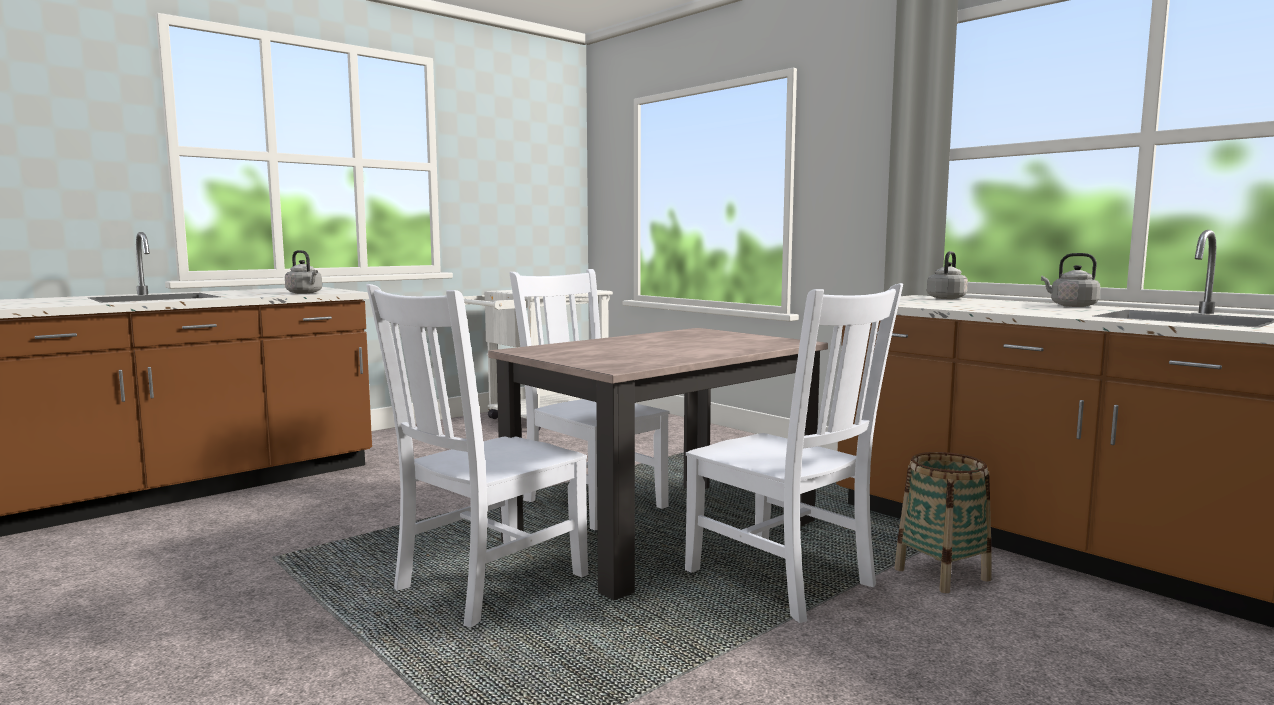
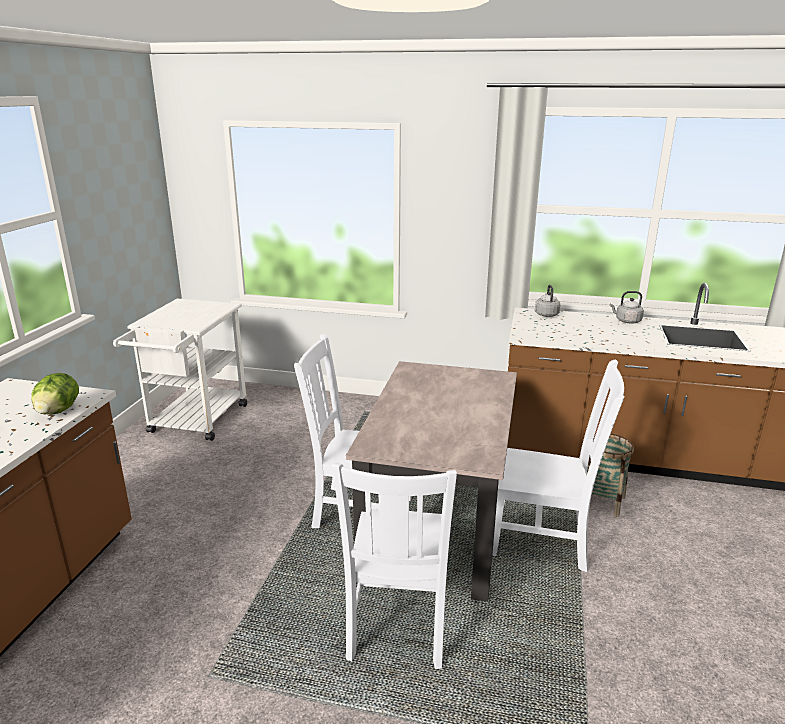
camera: 35 degrees left, 15 degrees up
grey kettle [285,250,322,294] -> lettuce [32,373,79,415]

